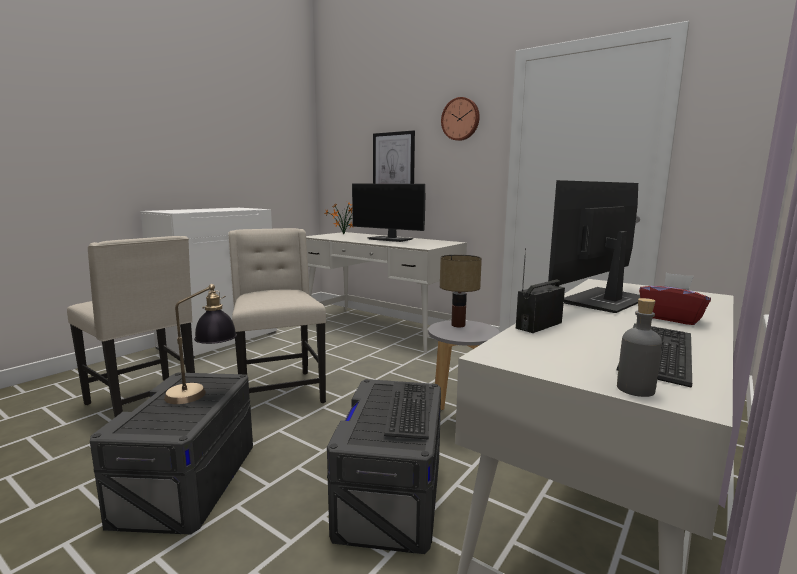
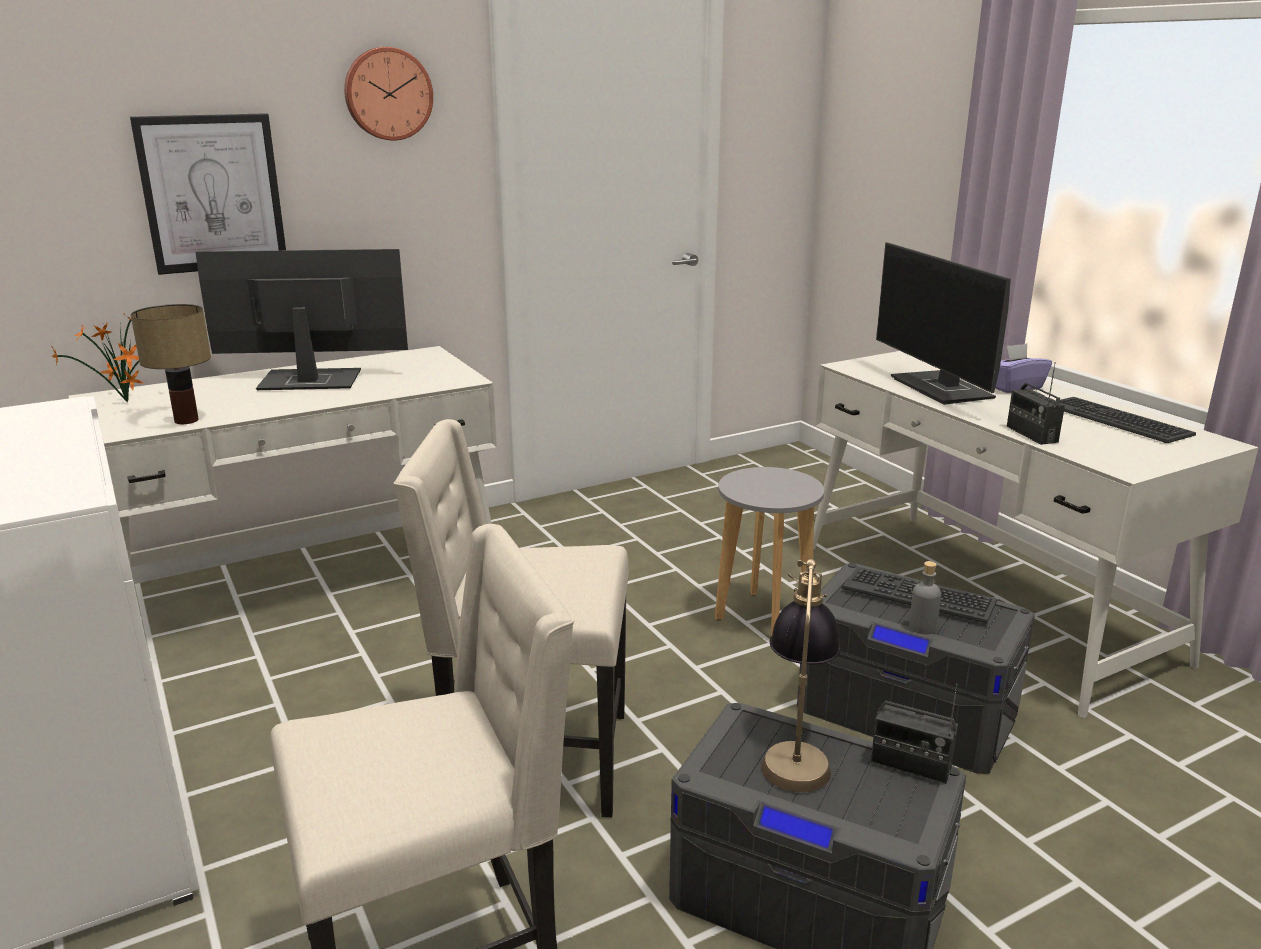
camera: 65 degrees left, 10 degrees up
monitor [352,184,425,242] -> monitor turned 150 degrees counterclockwise [196,249,408,390]
table lamp [440,255,482,327] -> table lamp moved to [130,304,211,424]
grey bottle [617,298,662,397] -> grey bottle moved to [909,561,941,634]
red tissue box [639,273,711,325] -> purple tissue box [995,343,1052,393]
none -> radio [871,684,958,784]

